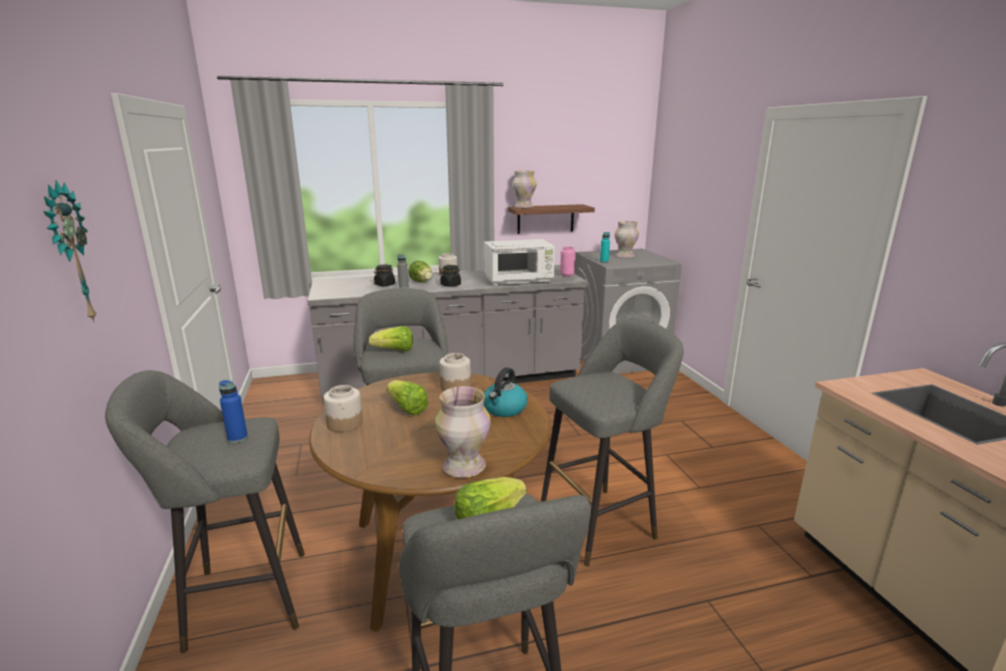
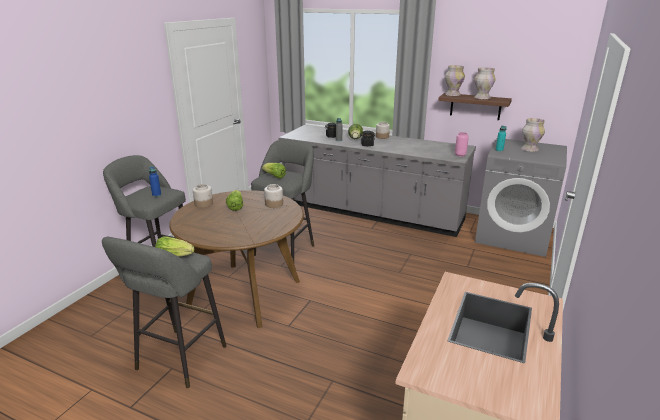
camera: 40 degrees right, 5 degrees up
wall clock [43,180,97,323] -> none
vase [435,386,491,478] -> vase moved to [474,67,496,99]
white microwave [484,239,555,286] -> none
kettle [484,367,528,417] -> none
grey stool [541,319,684,566] -> none

